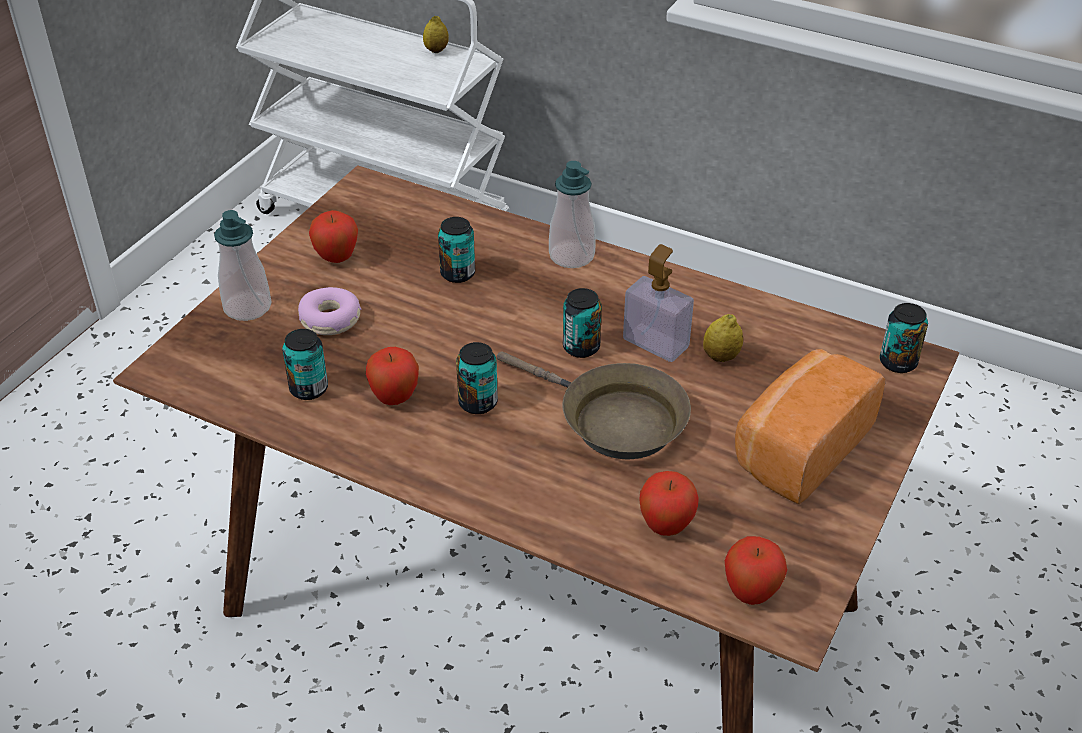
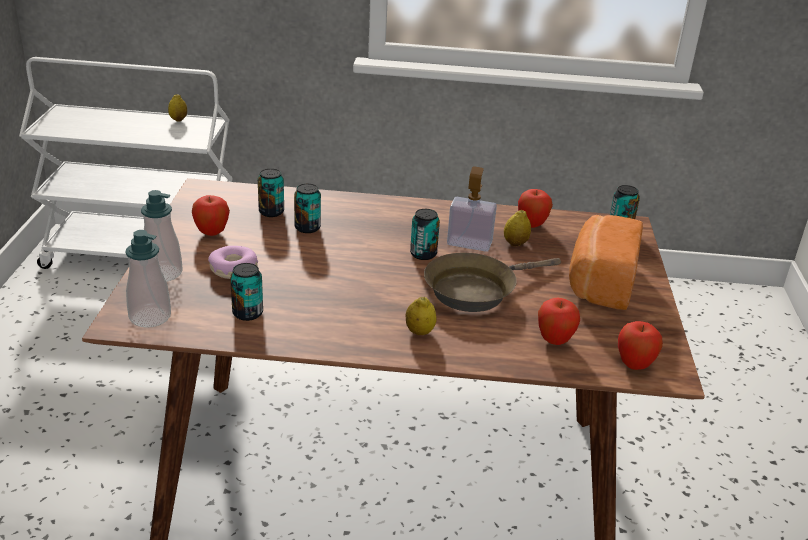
camera: 25 degrees left, 10 degrees down
apple [366,347,419,405] -> apple moved to [518,189,553,228]
can [456,342,498,414] -> can moved to [258,169,284,217]
brown frying pan [497,351,691,459] -> brown frying pan turned 135 degrees clockwise [424,252,561,312]
soap dispenser [549,161,596,268] -> soap dispenser moved to [125,230,171,328]
none -> lemon [405,297,437,335]

